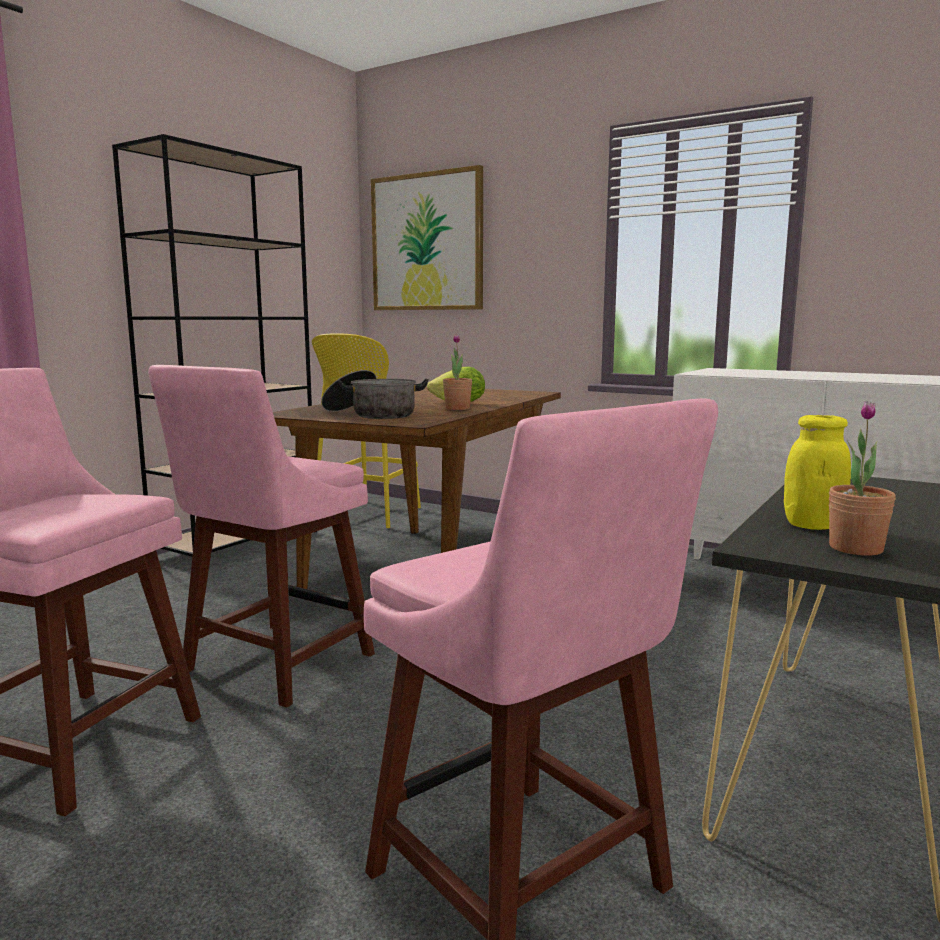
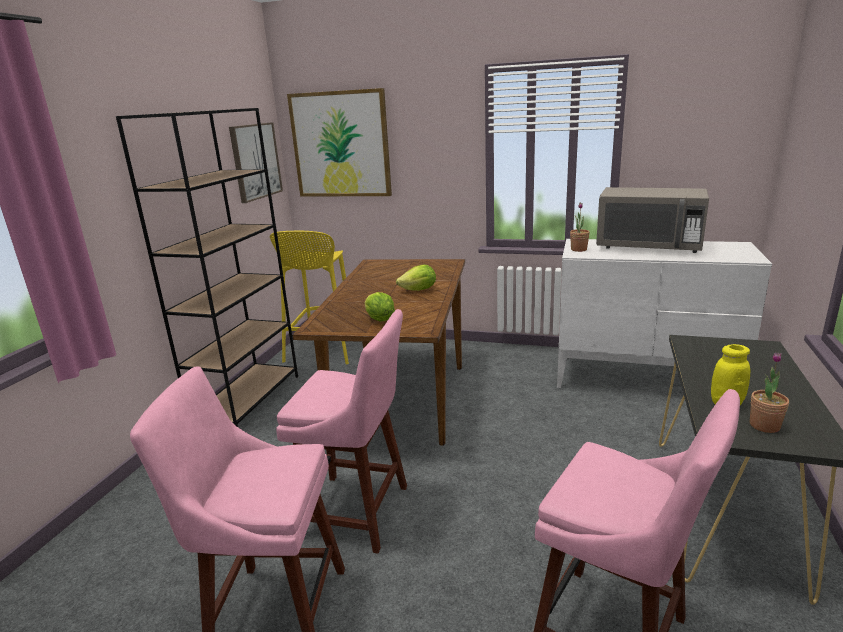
camera: 15 degrees left, 10 degrees up
pink chair [148,365,375,708] -> pink chair turned 90 degrees counterclockwise [276,309,407,553]
cooking pot [321,370,428,419] -> lettuce [365,292,395,321]
potted plant [443,334,472,410] -> potted plant moved to [570,203,590,252]
none -> picture [229,122,283,203]
none -> grey microwave [596,187,709,253]

